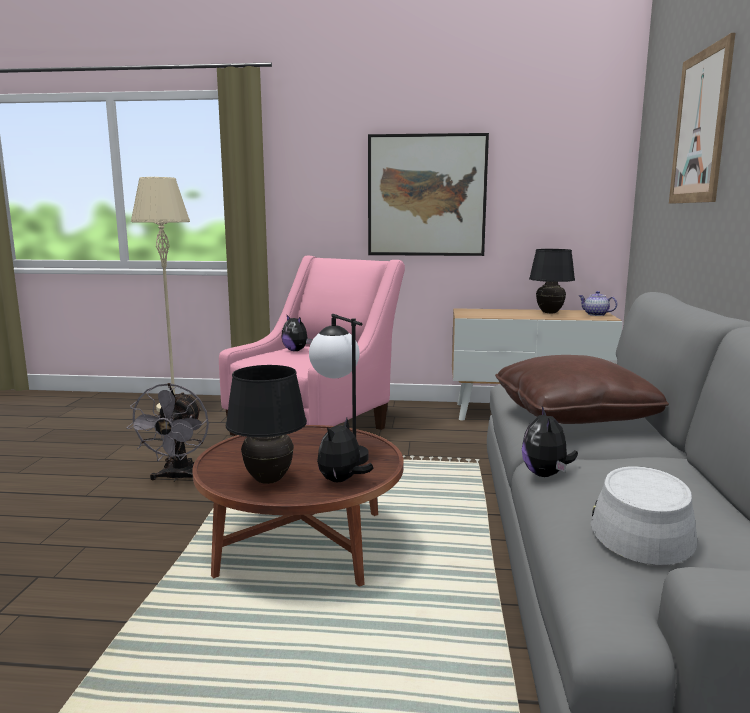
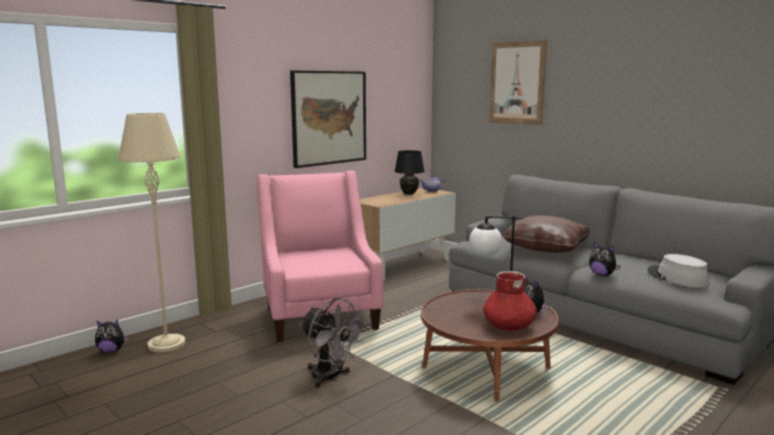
camera: 50 degrees left, 0 degrees up
black table lamp [226,365,307,484] -> red vase [483,271,537,331]
plush toy [281,314,312,351] -> plush toy moved to [95,320,129,353]

